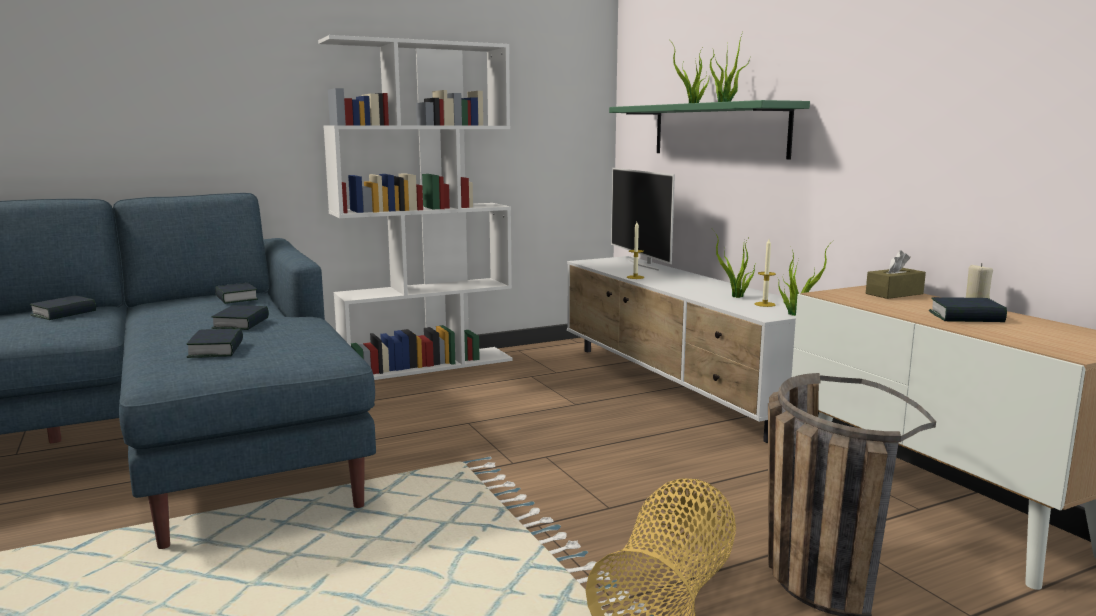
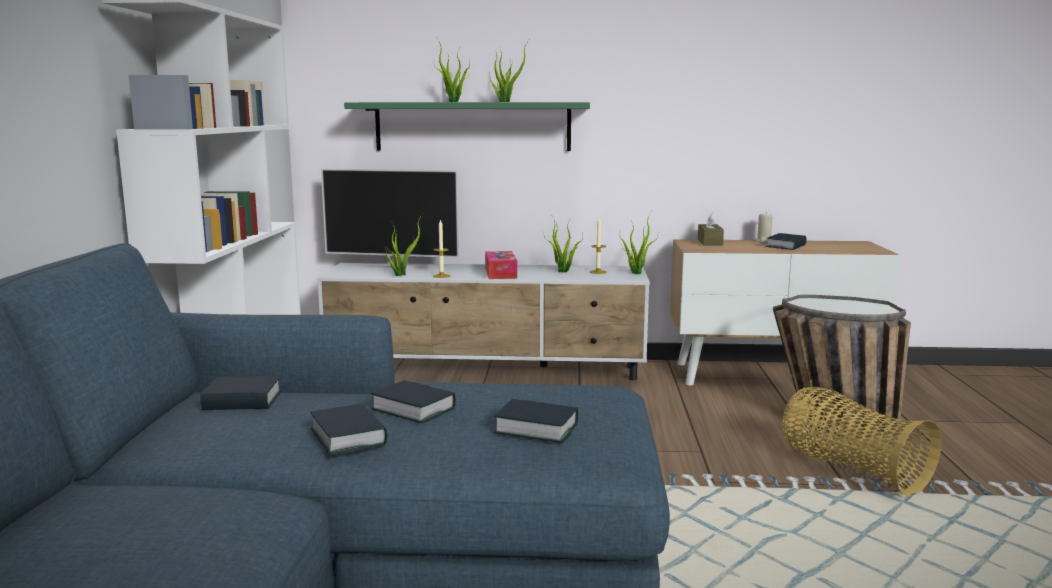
camera: 60 degrees left, 0 degrees up
book [30,295,96,320] -> book moved to [311,403,388,455]
none -> potted plant [385,214,423,276]
none -> tissue box [485,251,517,279]

